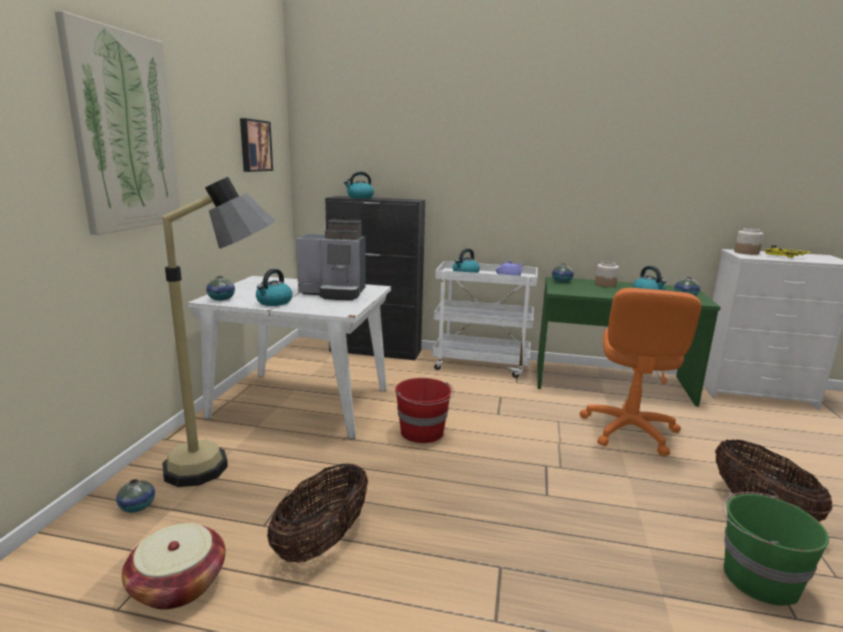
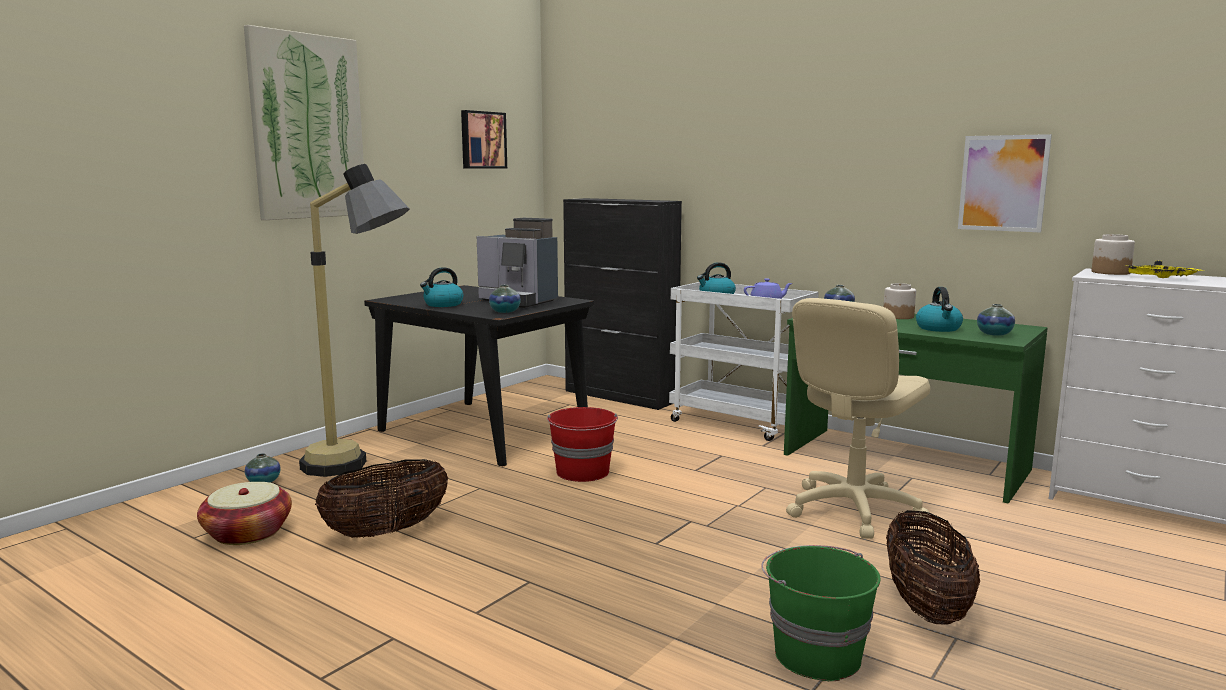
camera: 25 degrees right, 5 degrees down
white dining table [187,276,391,439] -> black dining table [364,285,594,466]
vase [206,276,235,301] -> vase moved to [489,285,521,313]
kettle [344,172,374,199] -> none
orange office chair [580,288,701,456] -> beige office chair [786,298,930,539]
none -> picture [958,134,1052,232]

